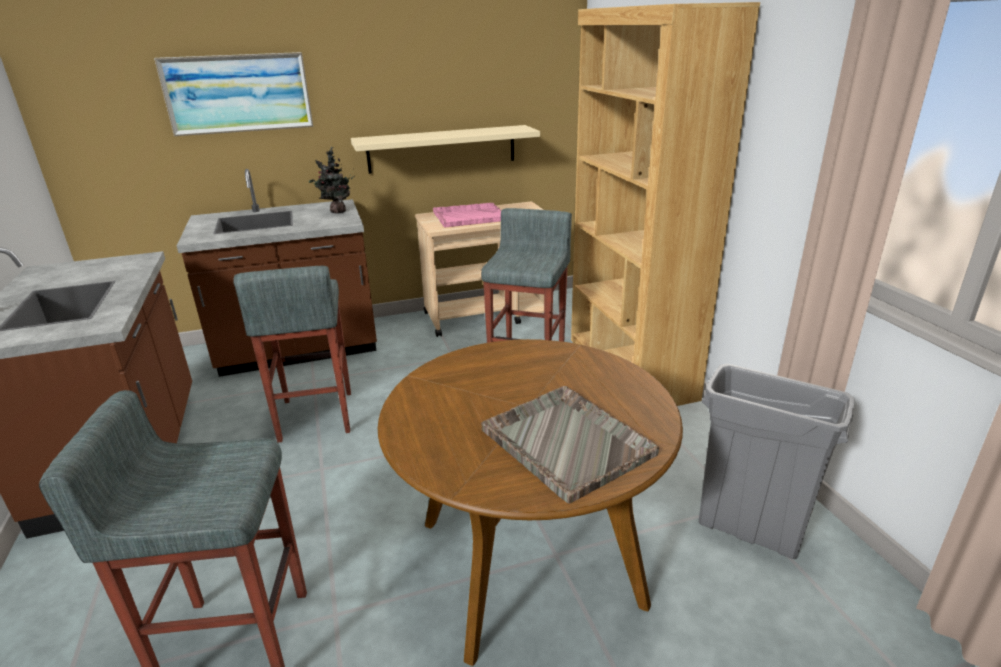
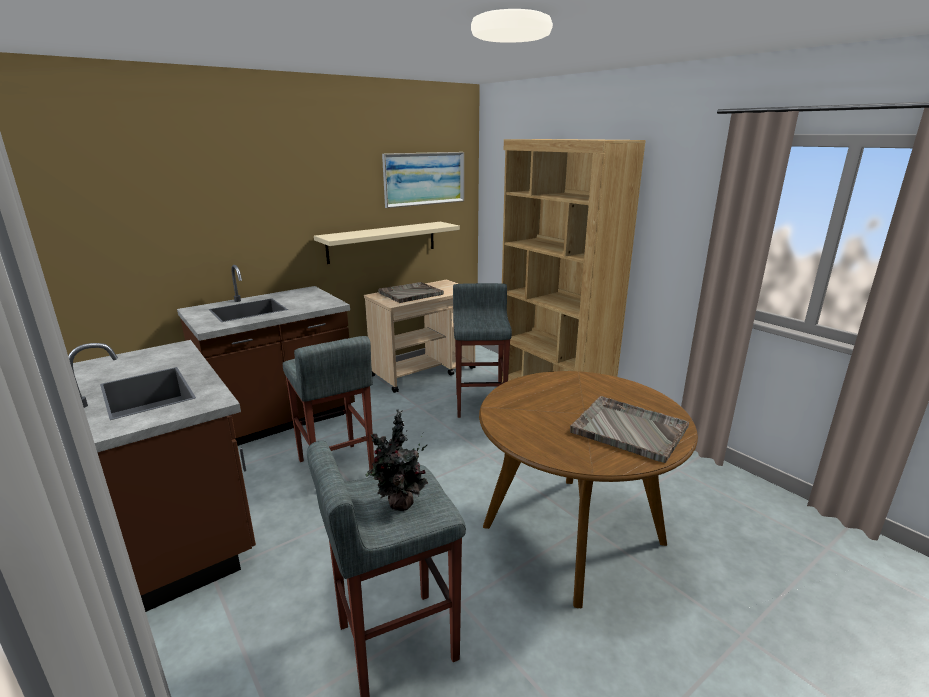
camera: 20 degrees left, 5 degrees down
picture [154,52,313,136] -> picture moved to [382,152,464,208]
potted plant [309,147,355,214] -> potted plant moved to [366,409,428,511]
pink tray [433,203,501,228] -> grey tray [378,282,444,303]
grey trash can [699,364,854,559] -> none

